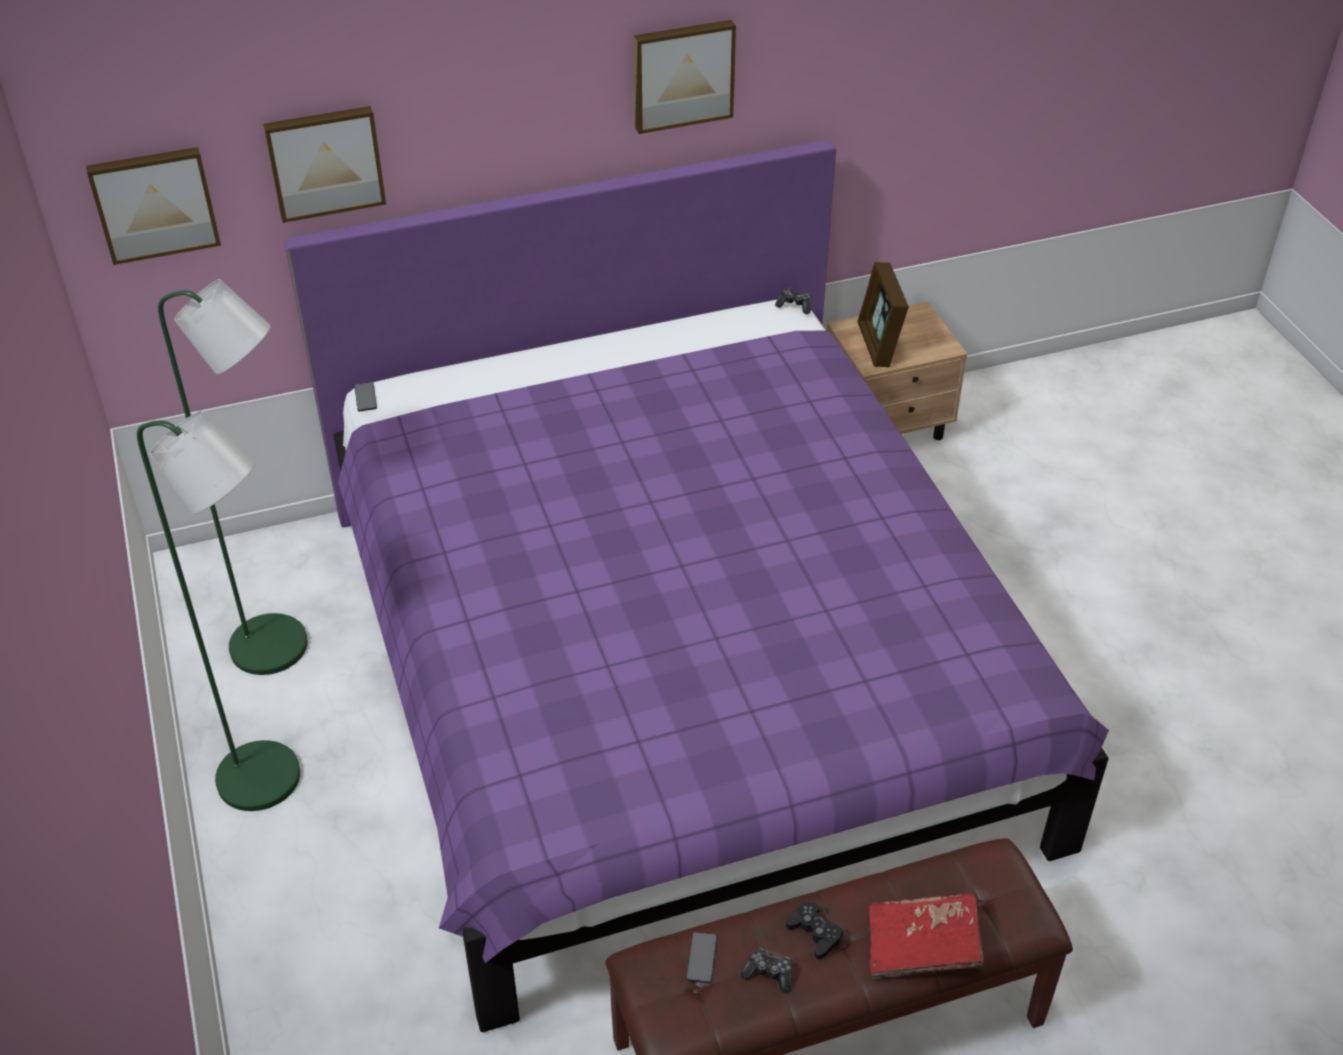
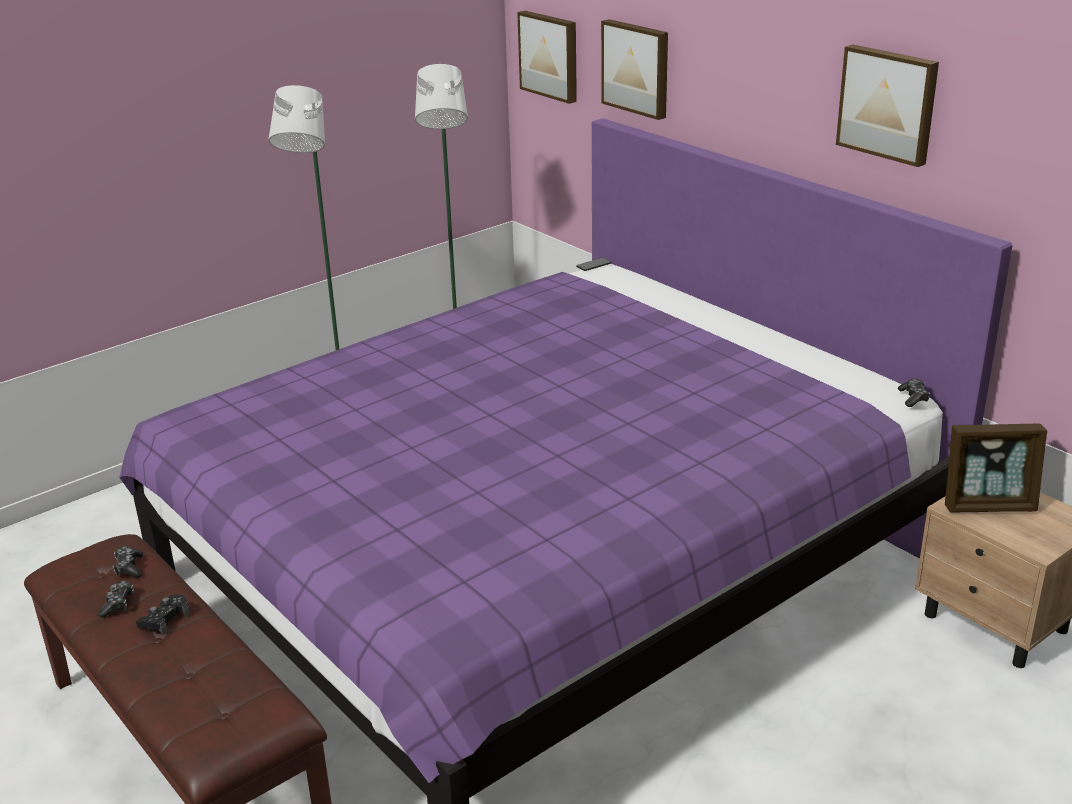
camera: 70 degrees right, 15 degrees down
phone [686,932,717,983] -> game controller [112,546,143,578]
picture frame [857,262,909,367] -> picture frame turned 150 degrees counterclockwise [945,423,1047,513]
red book [869,893,984,979] -> none

